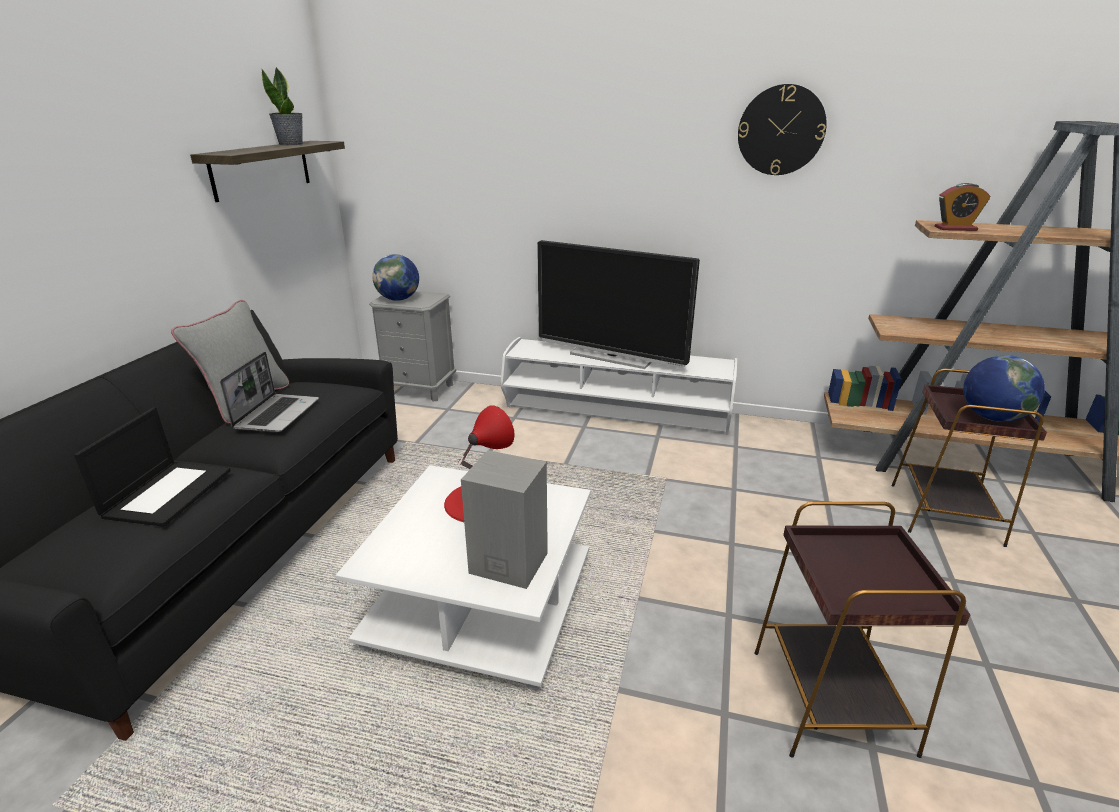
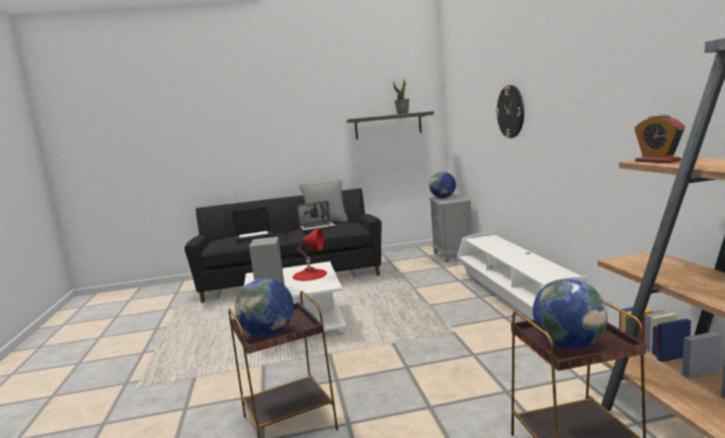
camera: 65 degrees right, 15 degrees down
television [537,240,700,369] -> none
wall clock [738,84,827,175] -> wall clock moved to [495,85,524,138]
none -> globe [235,278,294,337]

